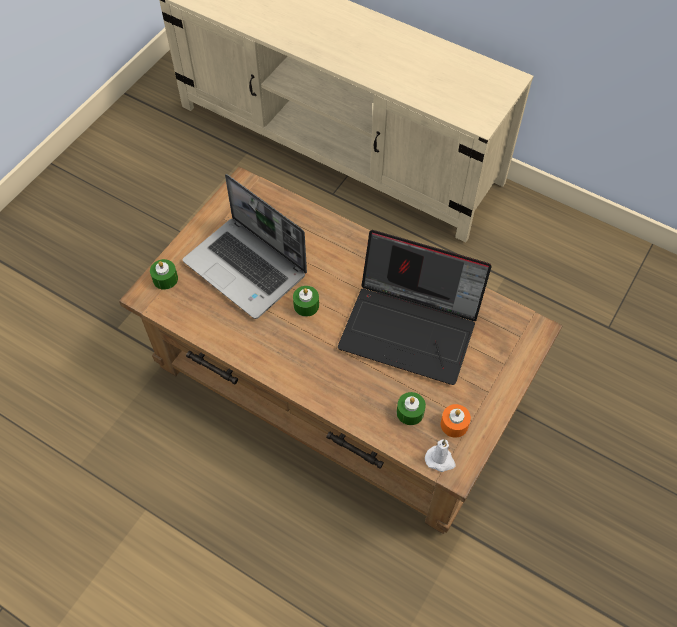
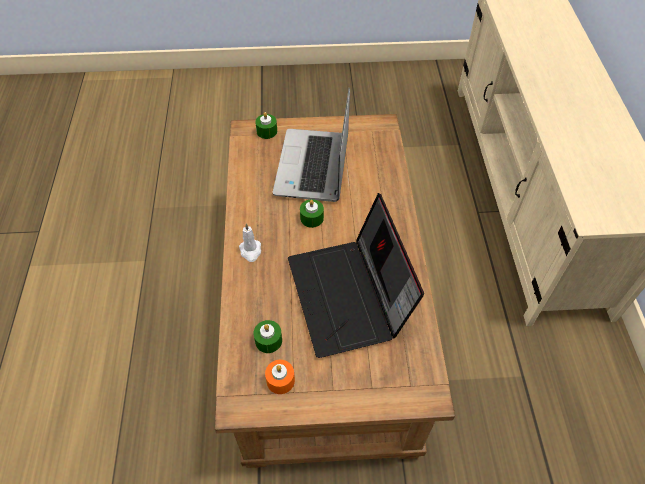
camera: 55 degrees right, 5 degrees down
white candle [425,440,455,472] -> white candle moved to [239,223,261,262]

